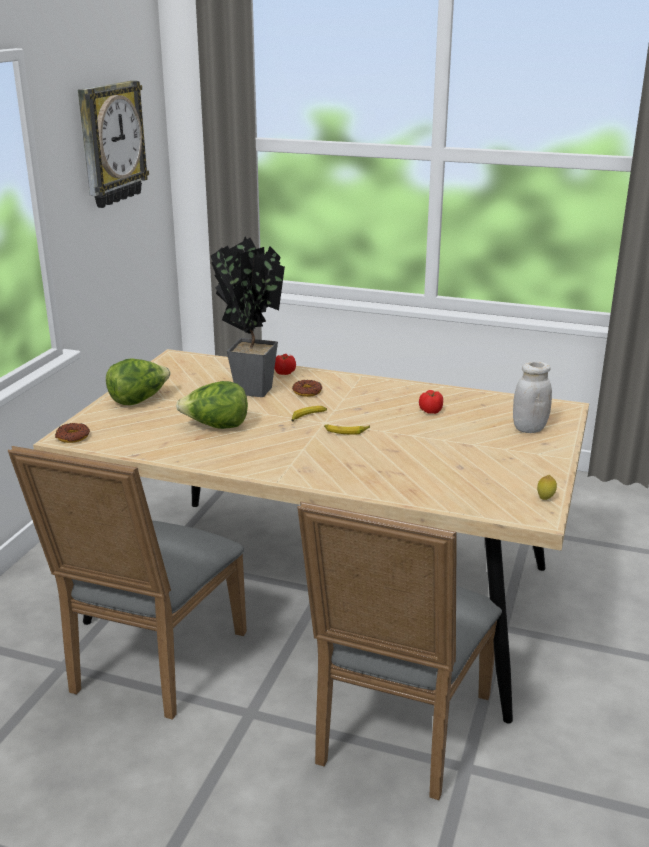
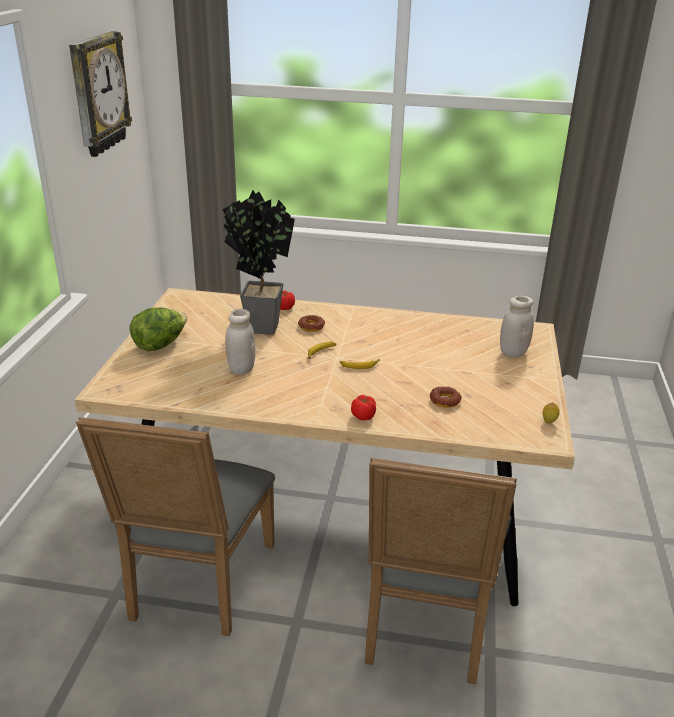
camera: 10 degrees left, 5 degrees up
donut [55,423,90,443] -> donut moved to [430,387,462,407]
lettuce [176,381,248,429] -> white jar [225,309,256,375]
tomato [419,390,443,414] -> tomato moved to [351,395,376,421]

